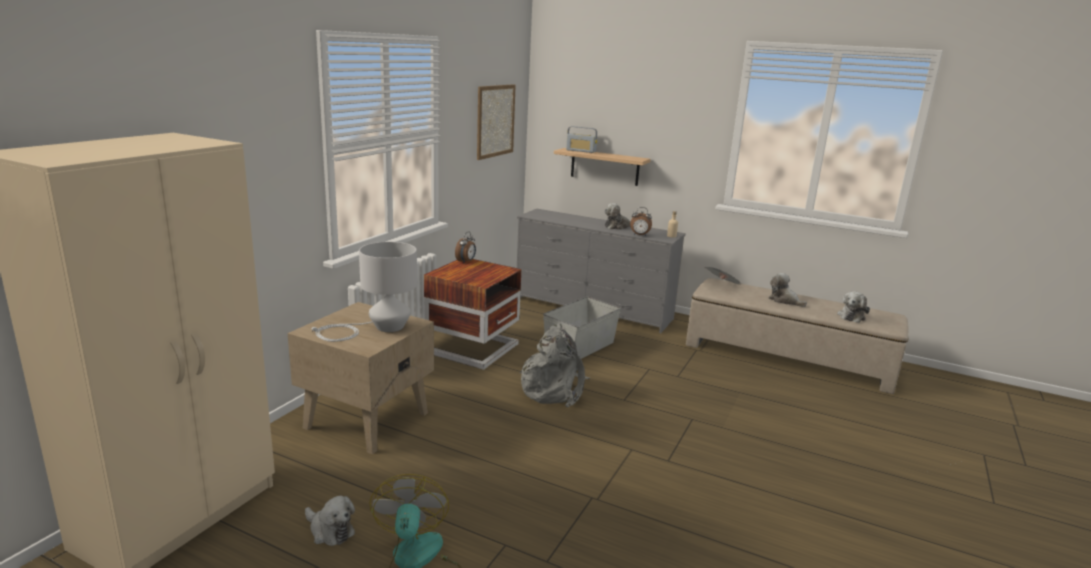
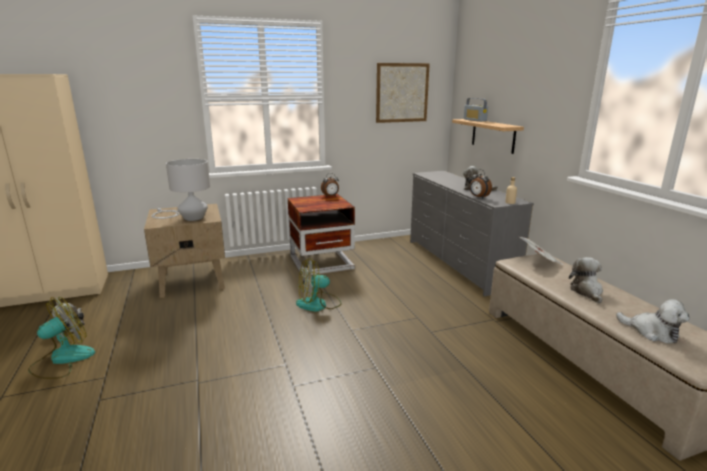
camera: 45 degrees right, 0 degrees up
grey backpack [520,323,590,408] -> fan [296,258,341,312]
grey storage box [543,297,621,359] -> none
plush toy [837,291,870,323] -> plush toy turned 120 degrees counterclockwise [616,299,689,344]

